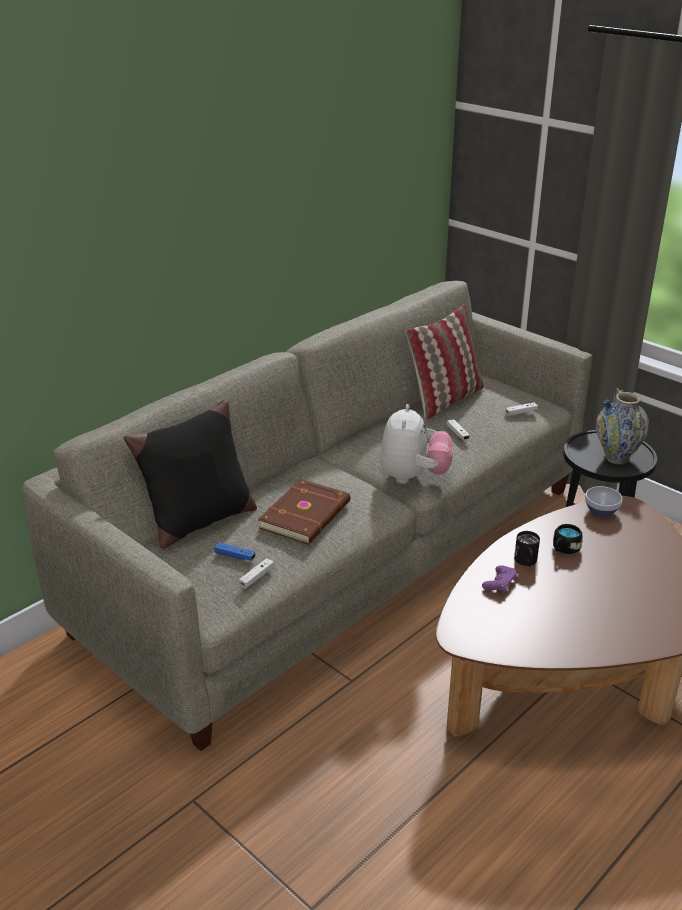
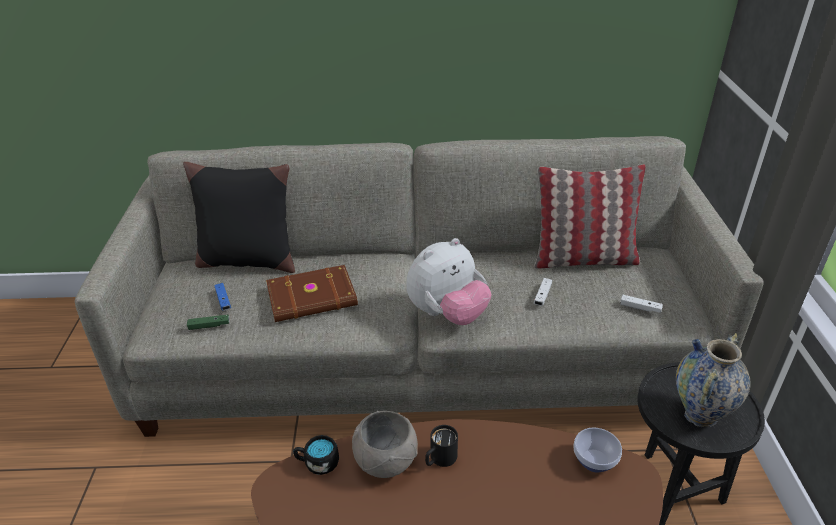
camera: 45 degrees right, 5 degrees up
white game controller [239,558,274,589] -> green game controller [187,315,230,330]
purple game controller [482,565,517,593] -> grey bowl [352,411,418,478]
black mug [553,524,583,554] -> black mug moved to [293,435,339,475]

